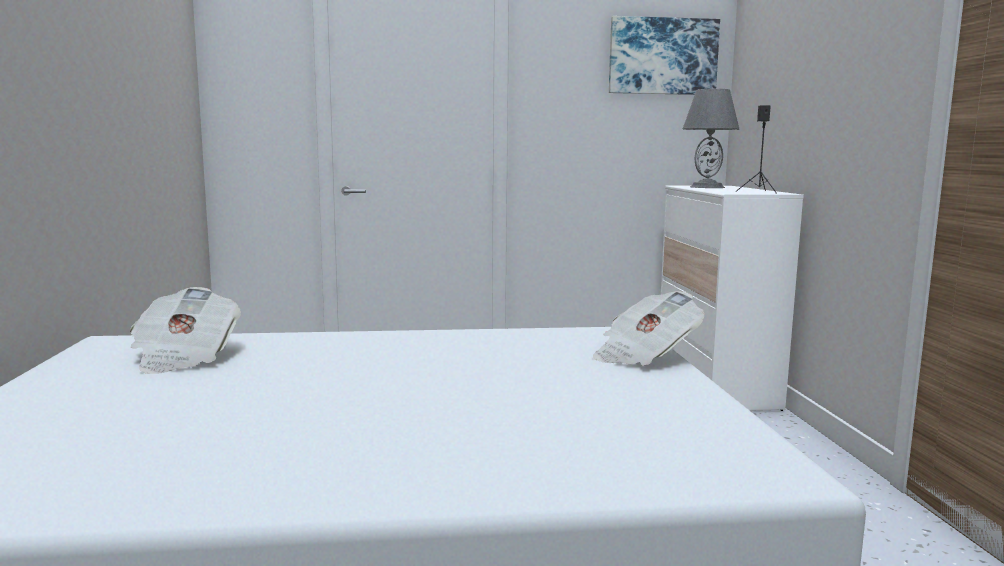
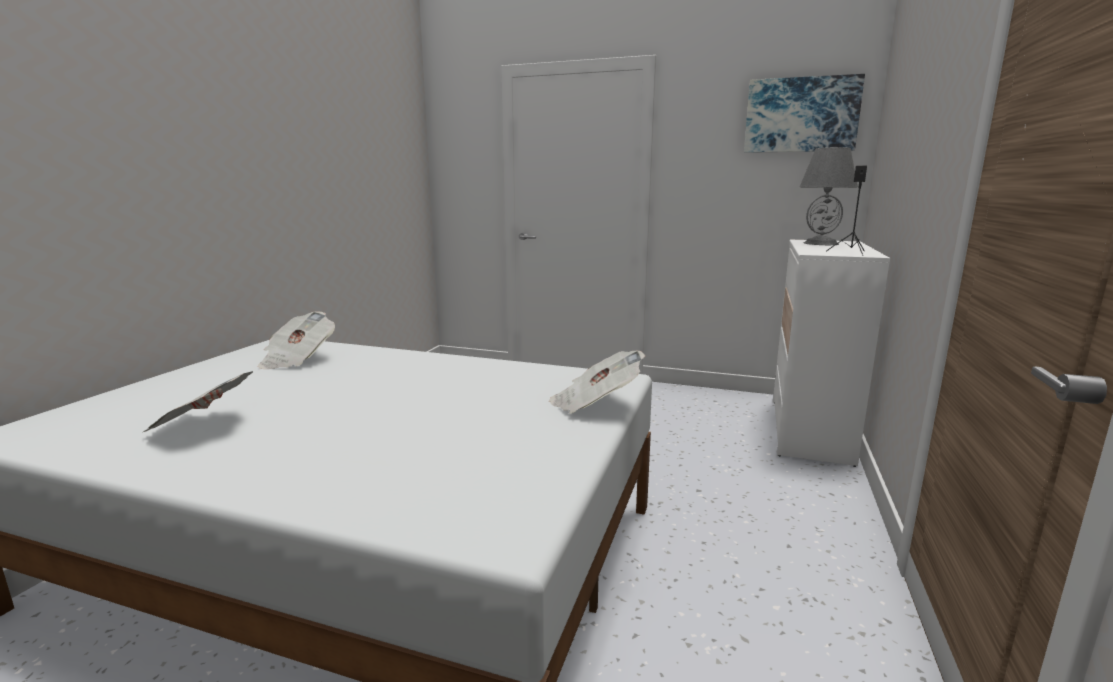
camera: 25 degrees right, 5 degrees up
none -> newspaper [143,371,253,432]

